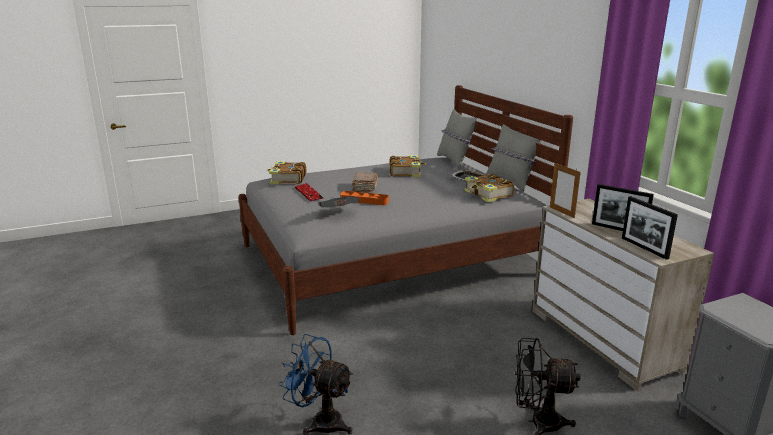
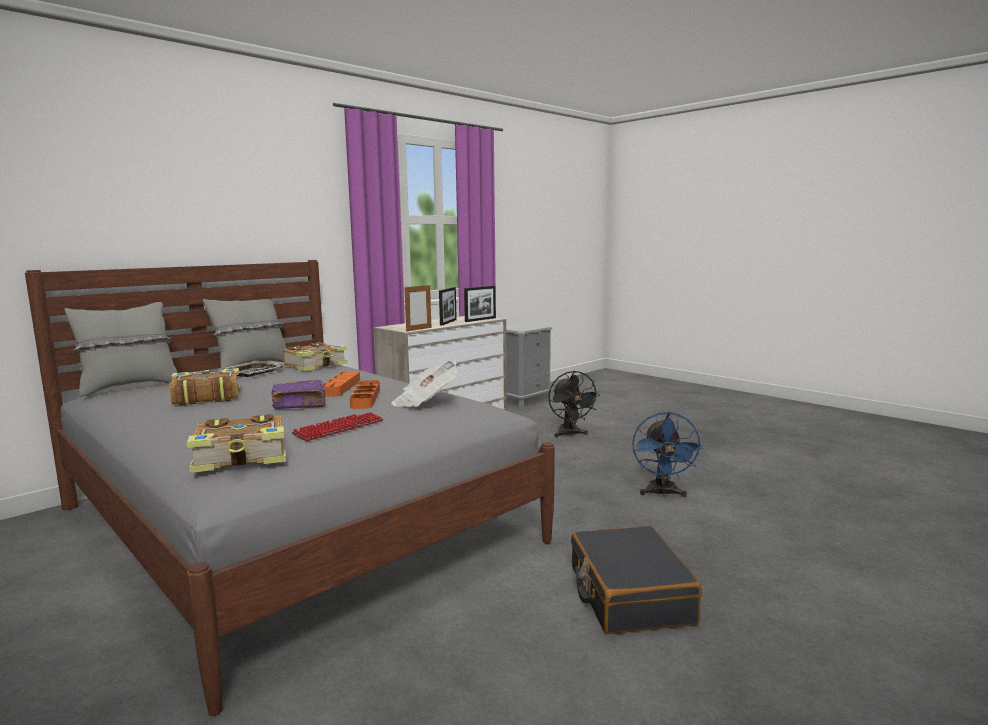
camera: 110 degrees left, 10 degrees down
brown book [352,172,378,192] -> purple book [272,380,326,409]
none -> orange tray [323,371,360,397]
none -> black suitcase [571,525,702,634]

